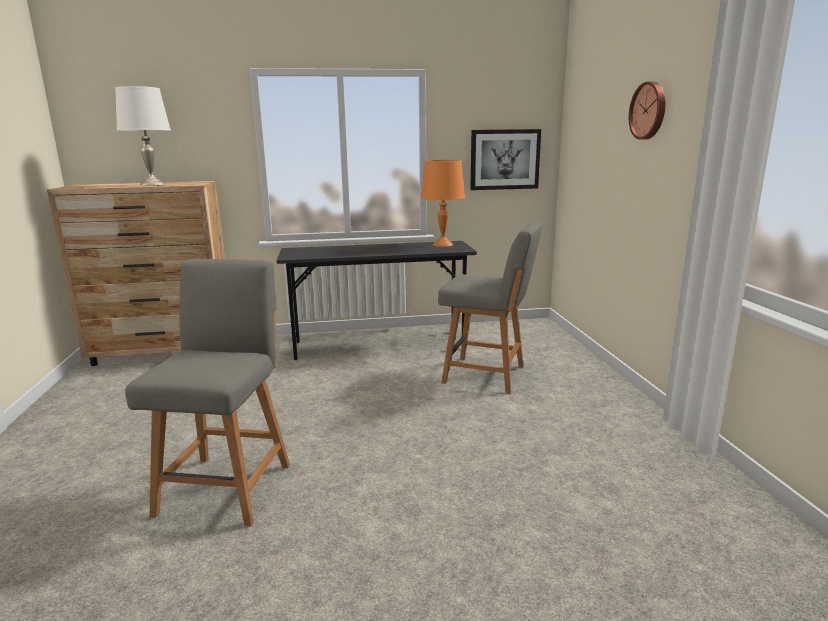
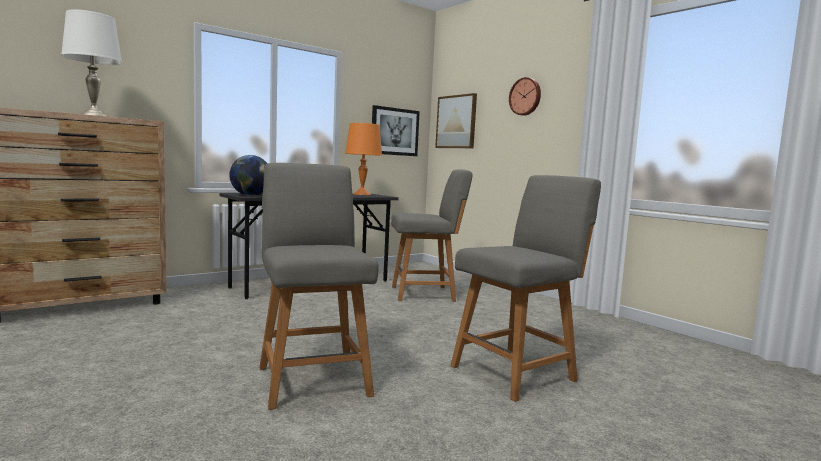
camera: 30 degrees left, 10 degrees down
none -> globe [230,155,268,196]
none -> picture [435,93,477,148]
none -> grey chair [451,175,601,402]

